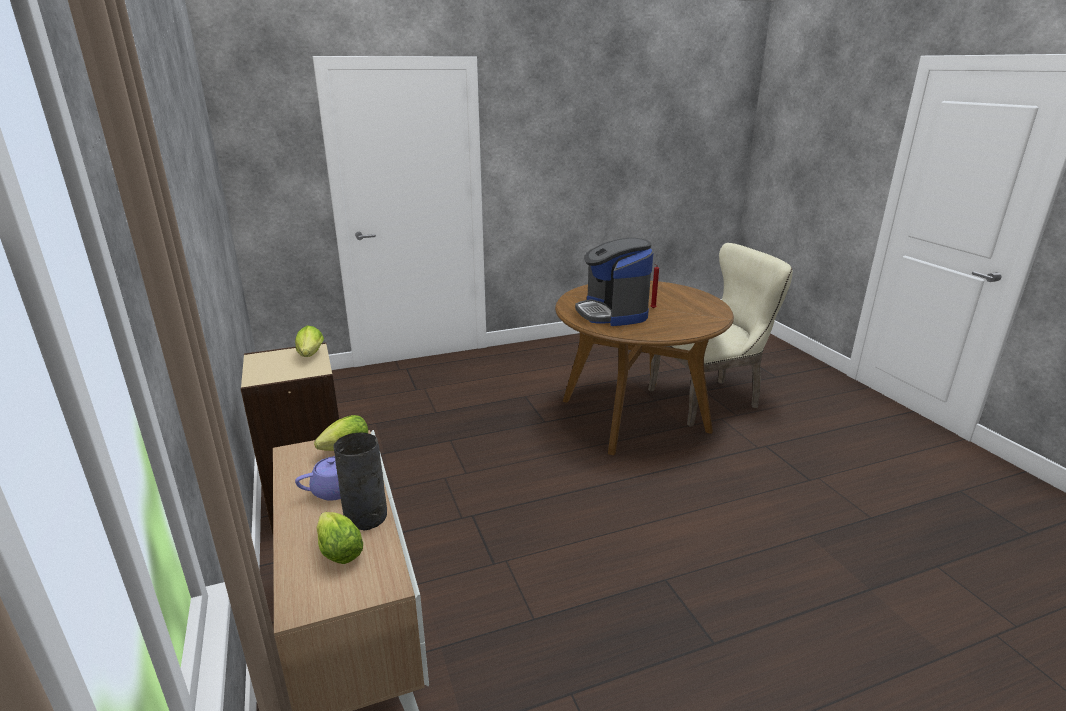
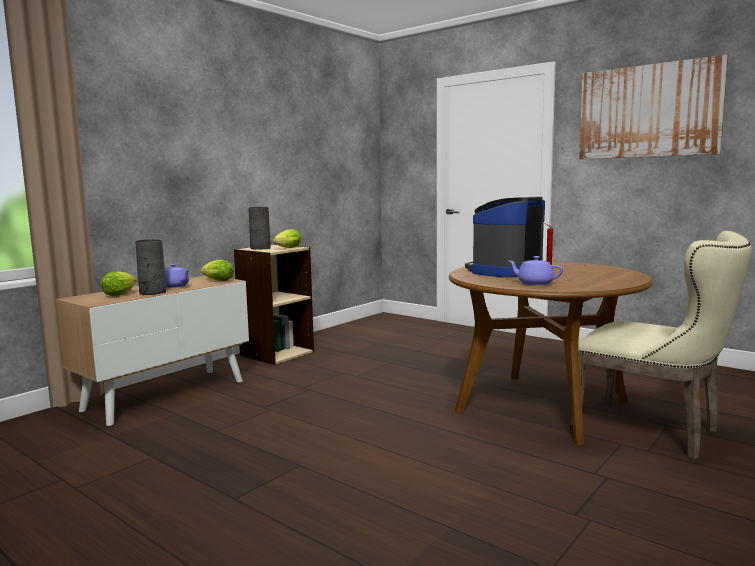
camera: 60 degrees right, 15 degrees down
none -> grey vase [249,207,271,250]
none -> purple teapot [507,256,563,285]
none -> picture [579,54,729,159]

